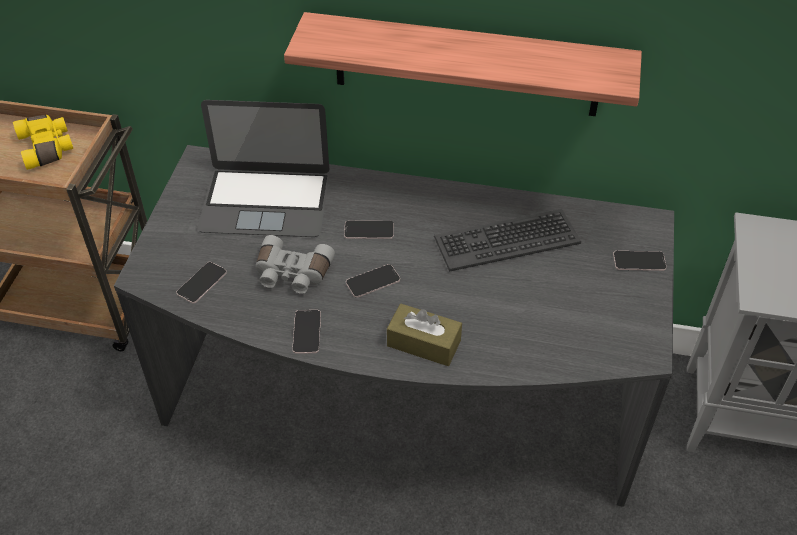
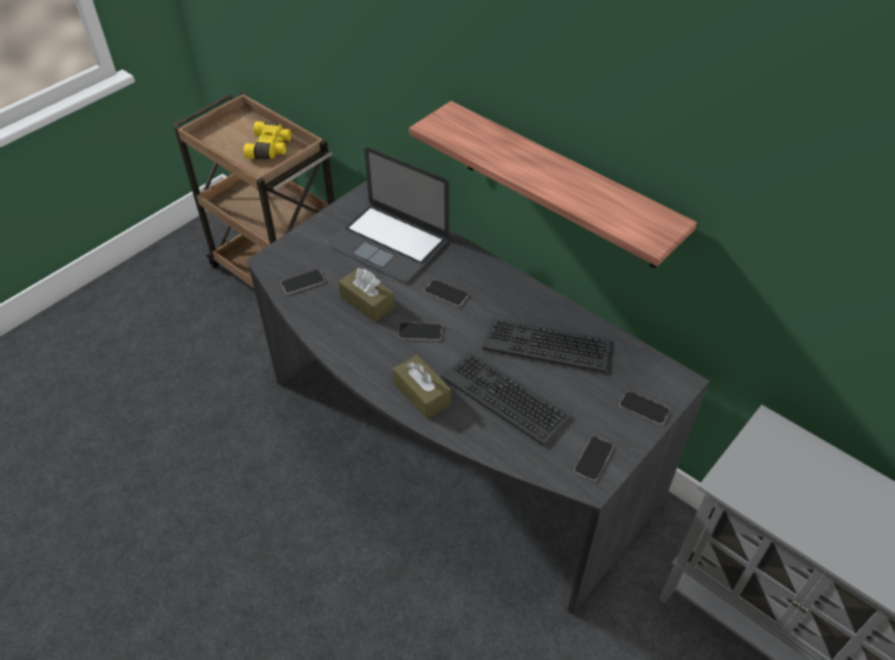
camera: 30 degrees right, 0 degrees up
grey binoculars [256,235,335,294] -> brown tissue box [338,268,395,322]
phone [292,310,321,354] -> phone moved to [574,436,613,481]
none -> keyboard [441,351,572,446]

